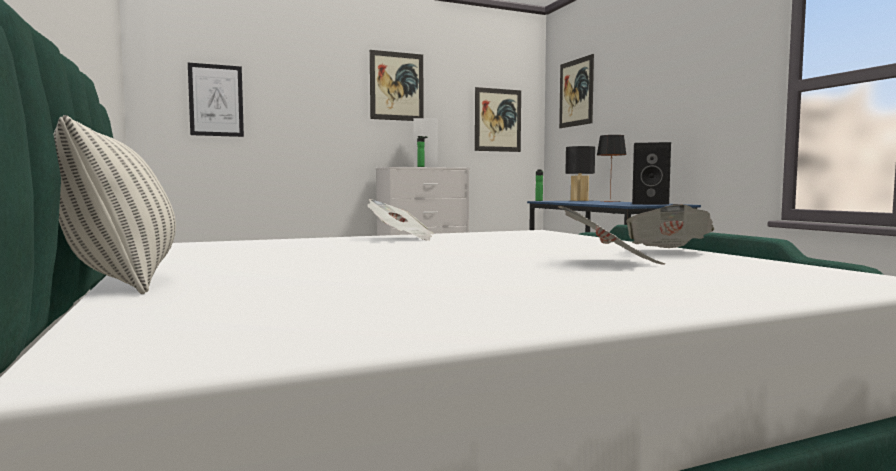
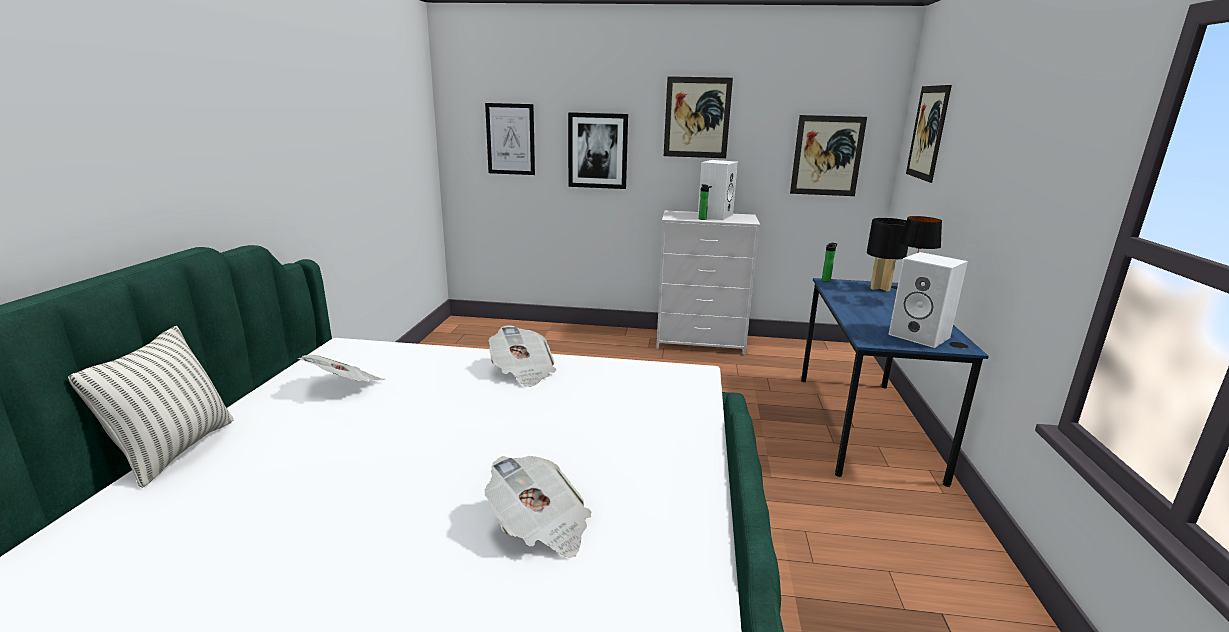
camera: 30 degrees right, 15 degrees up
newspaper [626,204,715,248] -> newspaper moved to [298,355,385,382]
black speaker [632,142,671,205] -> white speaker [888,252,968,348]
none -> picture [568,112,628,189]

